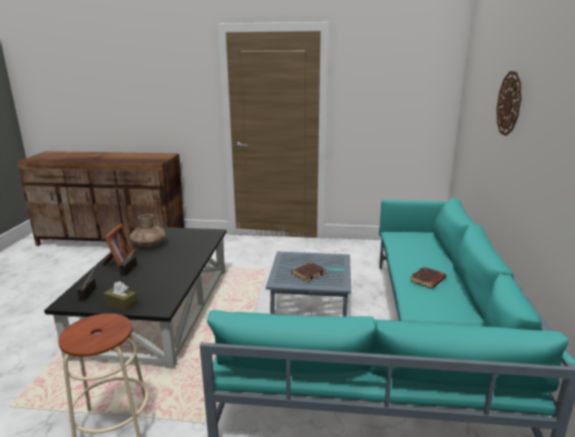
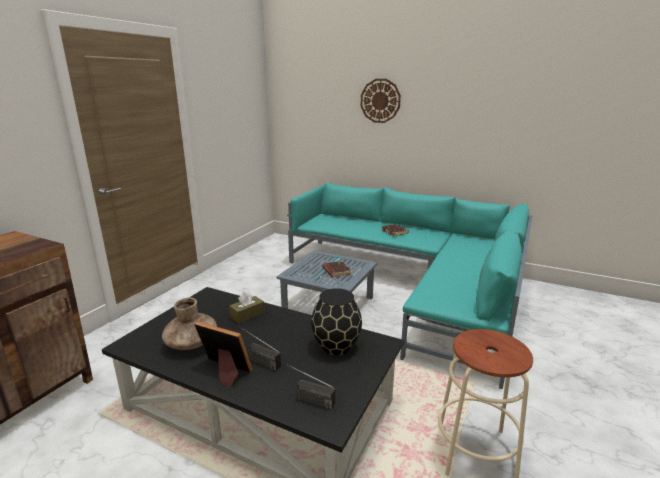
camera: 70 degrees left, 0 degrees up
brown tissue box [103,281,138,311] -> brown tissue box moved to [229,291,265,324]
none -> black vase [311,288,362,355]

